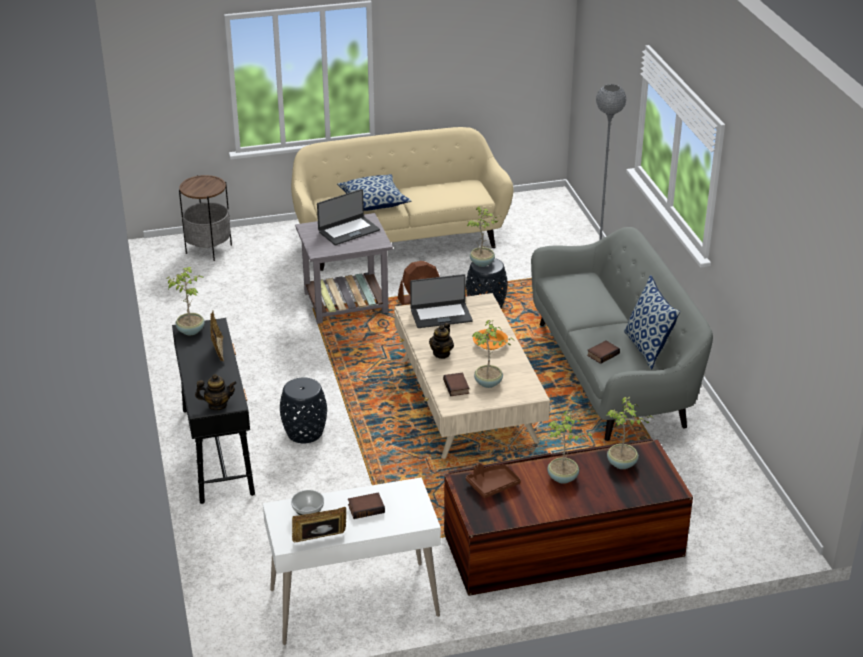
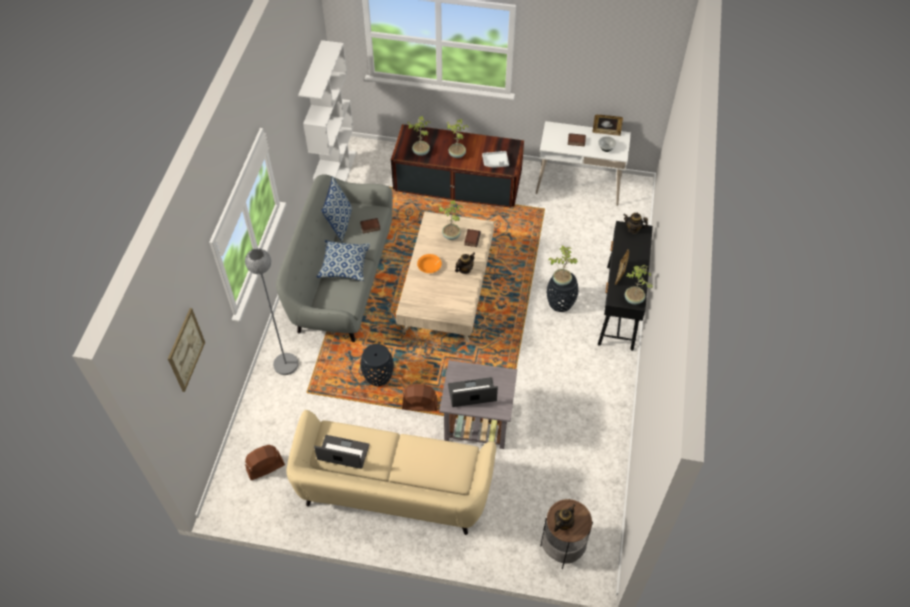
camera: 155 degrees left, 20 degrees up
pillow [337,174,412,211] -> pillow moved to [316,240,370,281]
laptop [410,274,473,328] -> laptop moved to [314,435,370,469]
brown tray [466,463,521,498] -> white tray [482,151,509,168]
potted plant [467,206,502,267] -> potted plant moved to [548,245,578,286]
none -> picture [168,308,205,392]
none -> brown fan [245,445,285,480]
none -> white bookcase [298,40,356,182]
none -> teapot [554,504,575,532]

